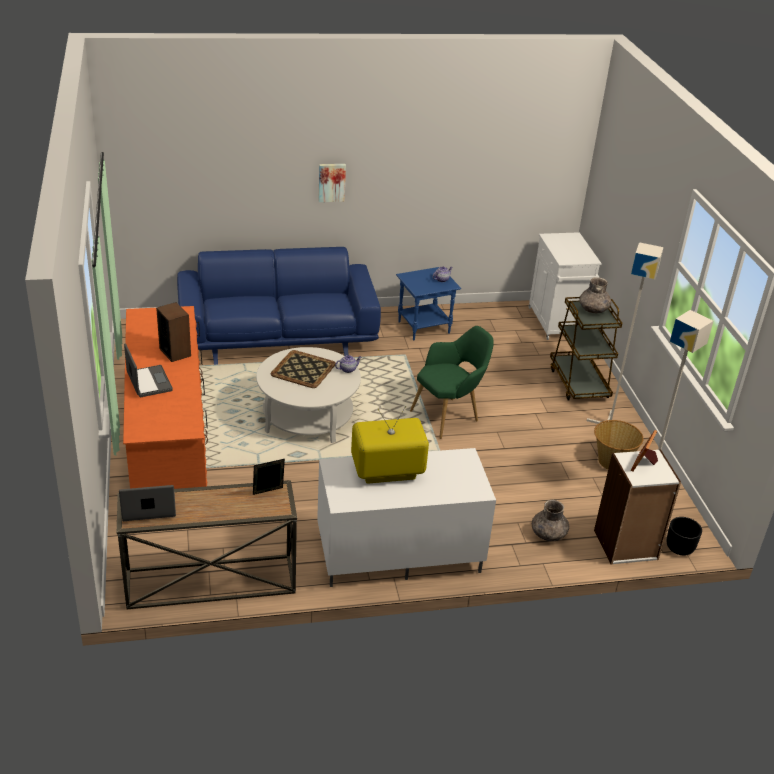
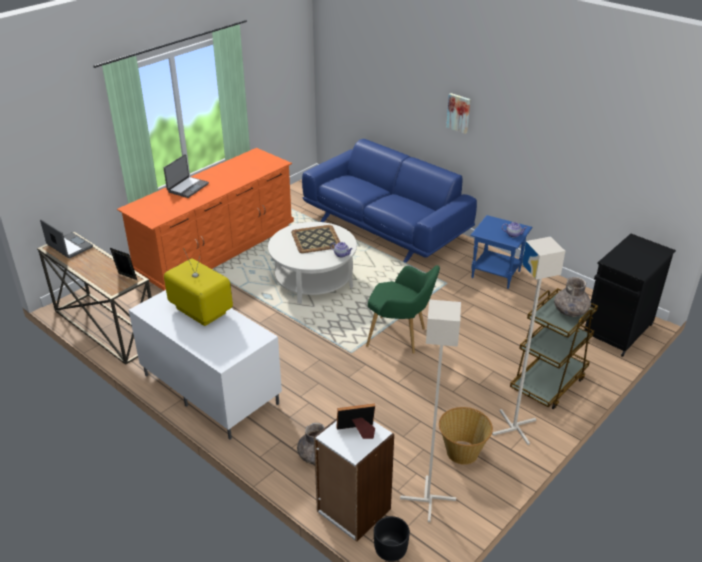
camera: 55 degrees right, 0 degrees up
speaker [156,302,191,362] -> none
white cabinet [528,232,602,340] -> black cabinet [584,234,676,357]

